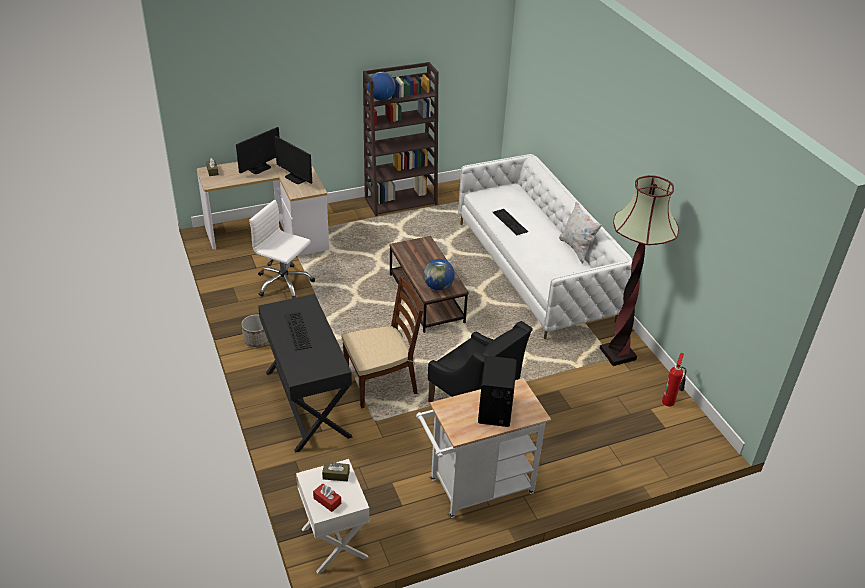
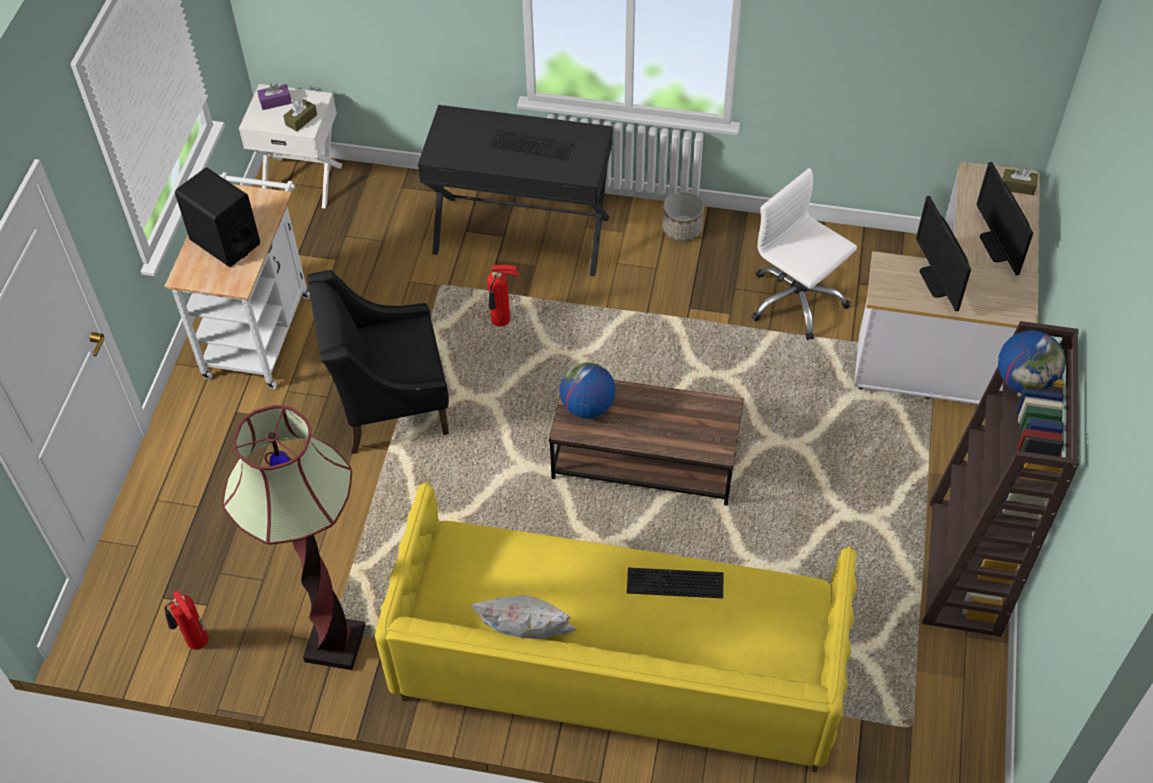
camera: 125 degrees right, 15 degrees up
white office chair [249,200,315,299] -> white office chair turned 105 degrees counterclockwise [752,168,857,340]
monitor [274,136,312,184] -> monitor turned 90 degrees counterclockwise [916,196,971,311]
red tissue box [313,483,341,512] -> purple tissue box [257,83,292,110]
brown chair [341,276,423,408] -> fire extinguisher [487,265,519,327]
white sofa [458,154,632,339] -> yellow sofa [375,482,857,772]

